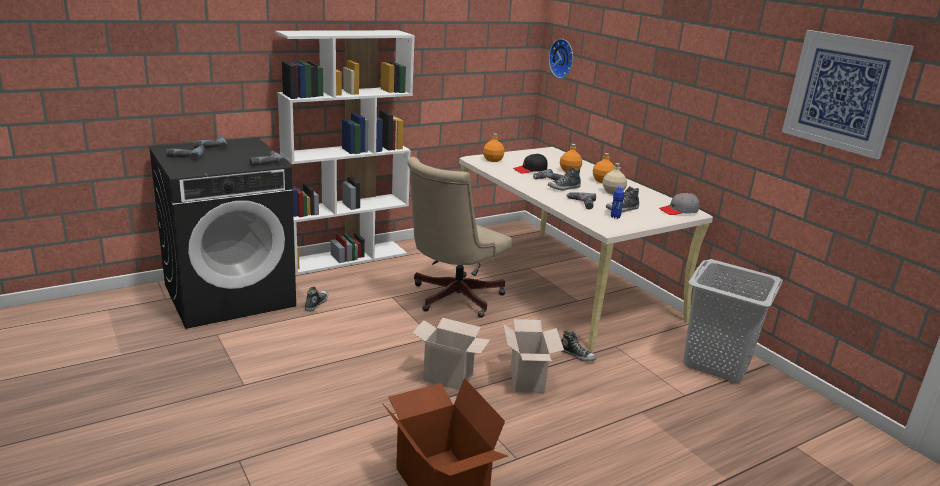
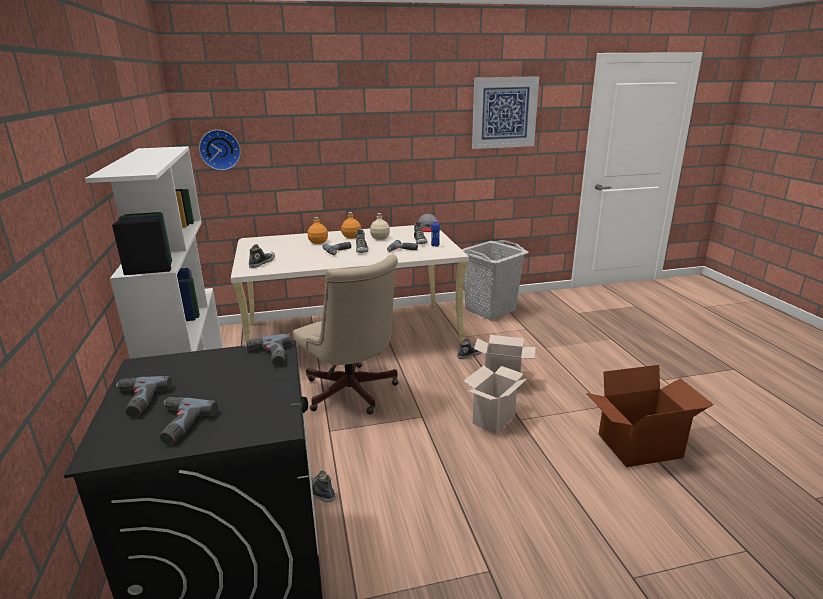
camera: 70 degrees left, 0 degrees up
orange bottle [483,133,504,162] -> shoe [249,244,275,268]
black cap [513,154,548,173] -> none

